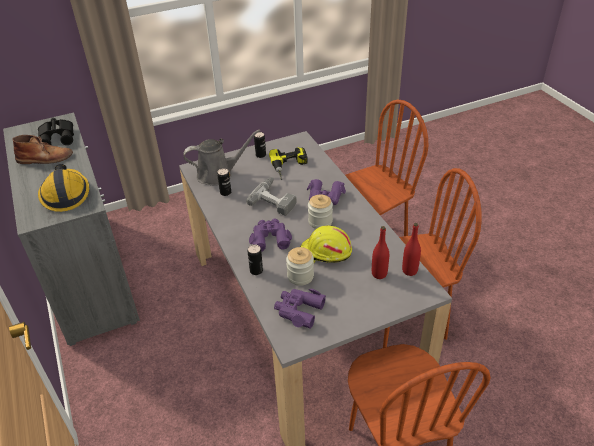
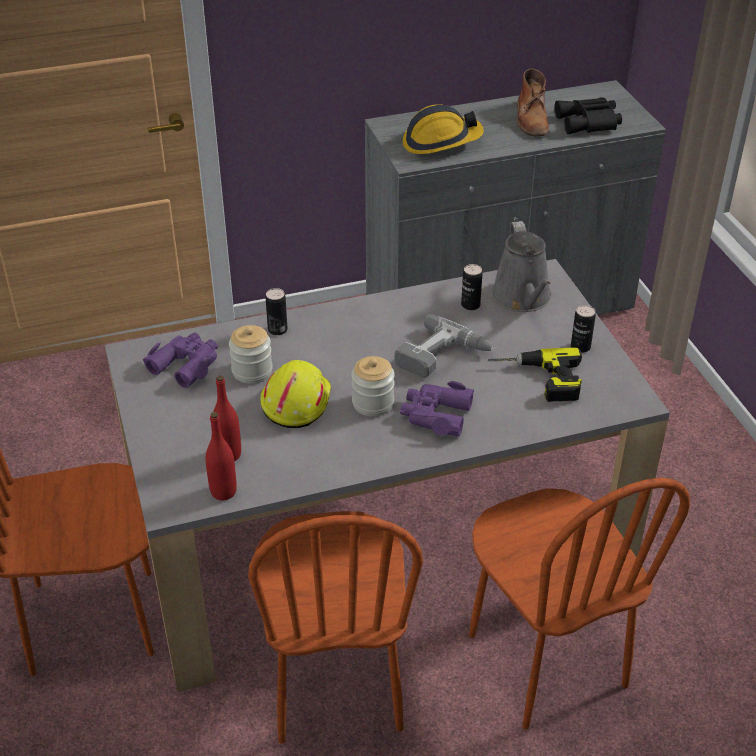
camera: 95 degrees right, 0 degrees up
purple binoculars [249,219,292,252] -> none

